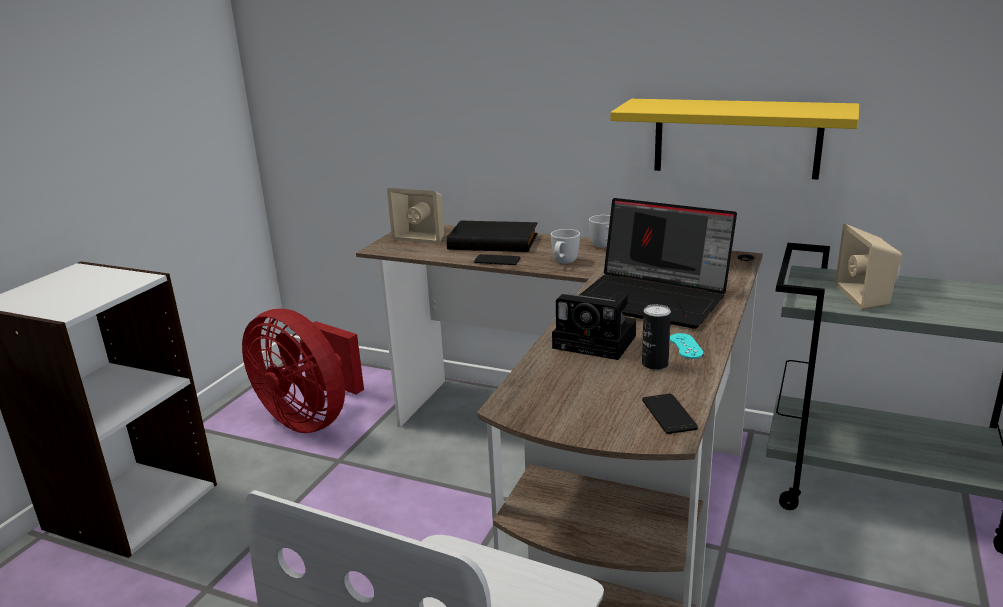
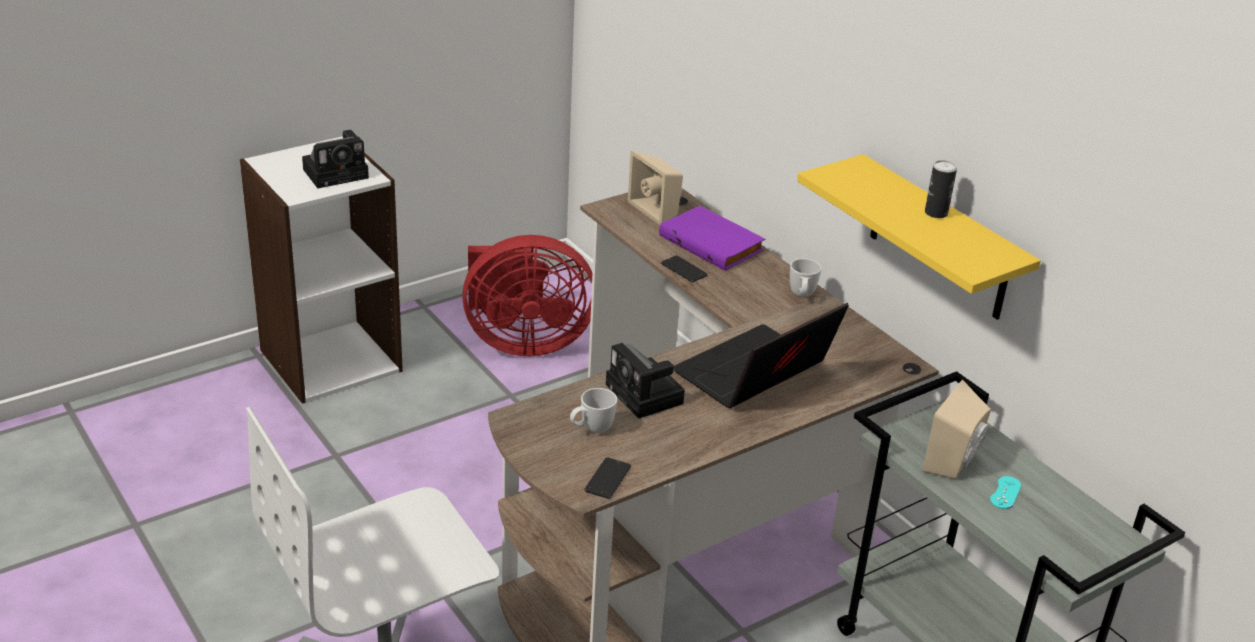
camera: 30 degrees right, 10 degrees up
red fan [242,309,364,433] -> red fan turned 75 degrees counterclockwise [462,235,593,356]
black book [446,220,538,252] -> purple book [659,206,765,271]
white mug [551,229,580,264] -> white mug moved to [570,388,617,433]
laptop [579,198,737,329] -> laptop turned 75 degrees clockwise [674,303,849,408]
can [642,304,671,370] -> can moved to [925,160,957,218]
turquoise game controller [670,333,704,359] -> turquoise game controller moved to [990,476,1021,509]
none -> camera [302,130,369,189]

